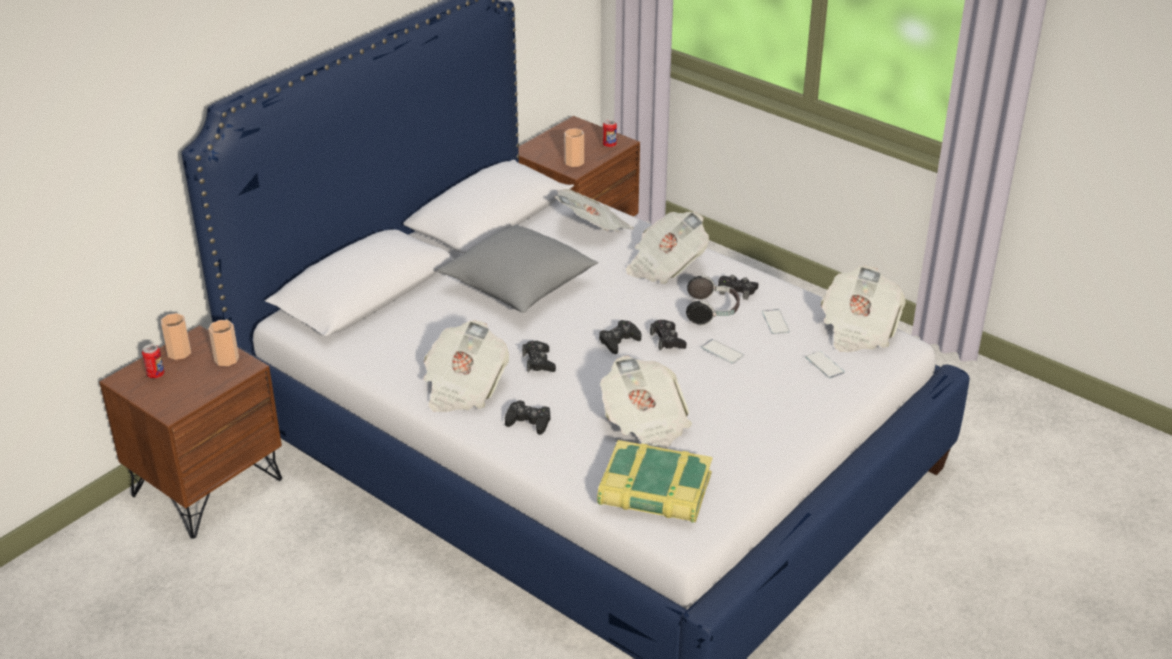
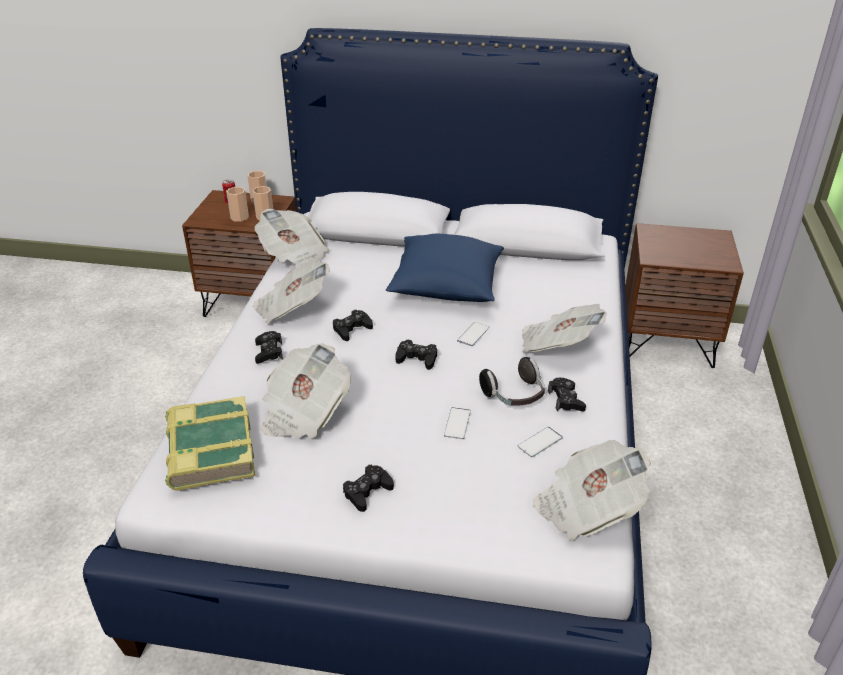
camera: 60 degrees right, 0 degrees up
grey pillow [438,224,598,313] -> blue pillow [386,234,504,302]
newspaper [554,189,634,232] -> newspaper moved to [255,209,329,267]
cup [564,128,584,167] -> cup moved to [227,187,249,222]
can [603,119,617,147] -> none
black game controller [650,320,686,350] -> black game controller moved to [343,465,394,512]
phone [806,351,845,378] -> phone moved to [457,322,489,346]

